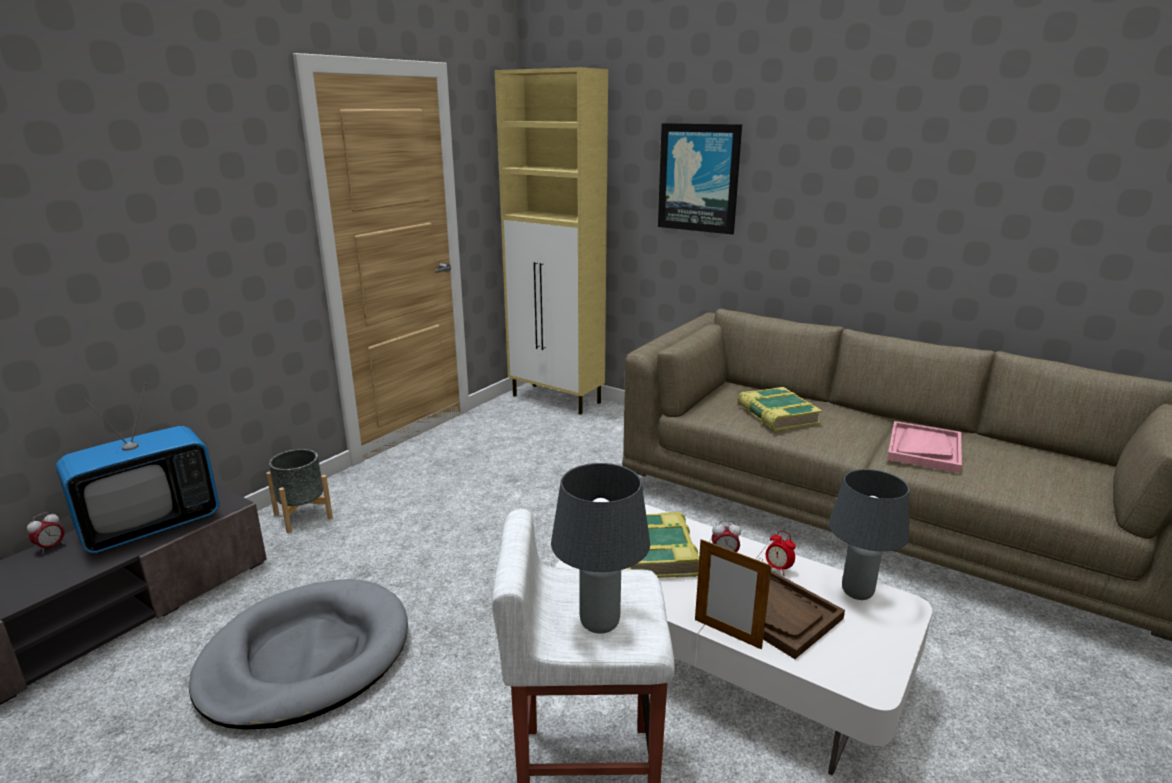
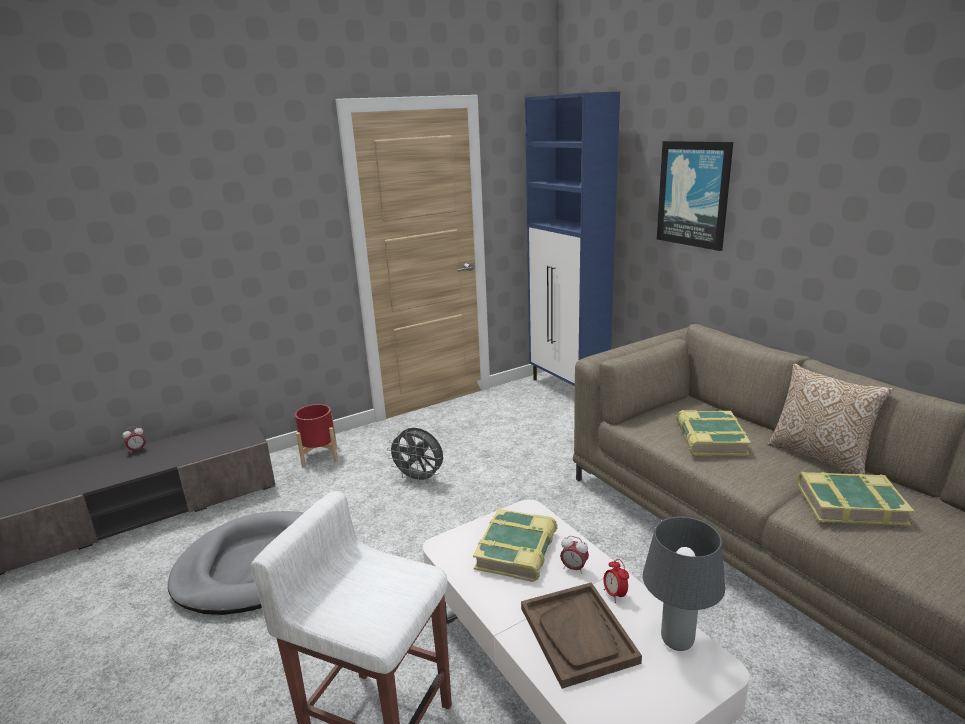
camera: 25 degrees right, 0 degrees up
television [56,384,220,553] -> none
grey planter [266,449,333,533] -> red planter [295,404,338,467]
beige cabinet [495,67,608,415] -> blue cabinet [525,92,620,386]
grey table lamp [551,463,650,634] -> none
picture frame [695,539,772,650] -> none
pink tray [887,421,962,473] -> book [798,472,914,526]
none -> grey fan [387,428,443,484]
none -> pillow [767,364,893,474]

